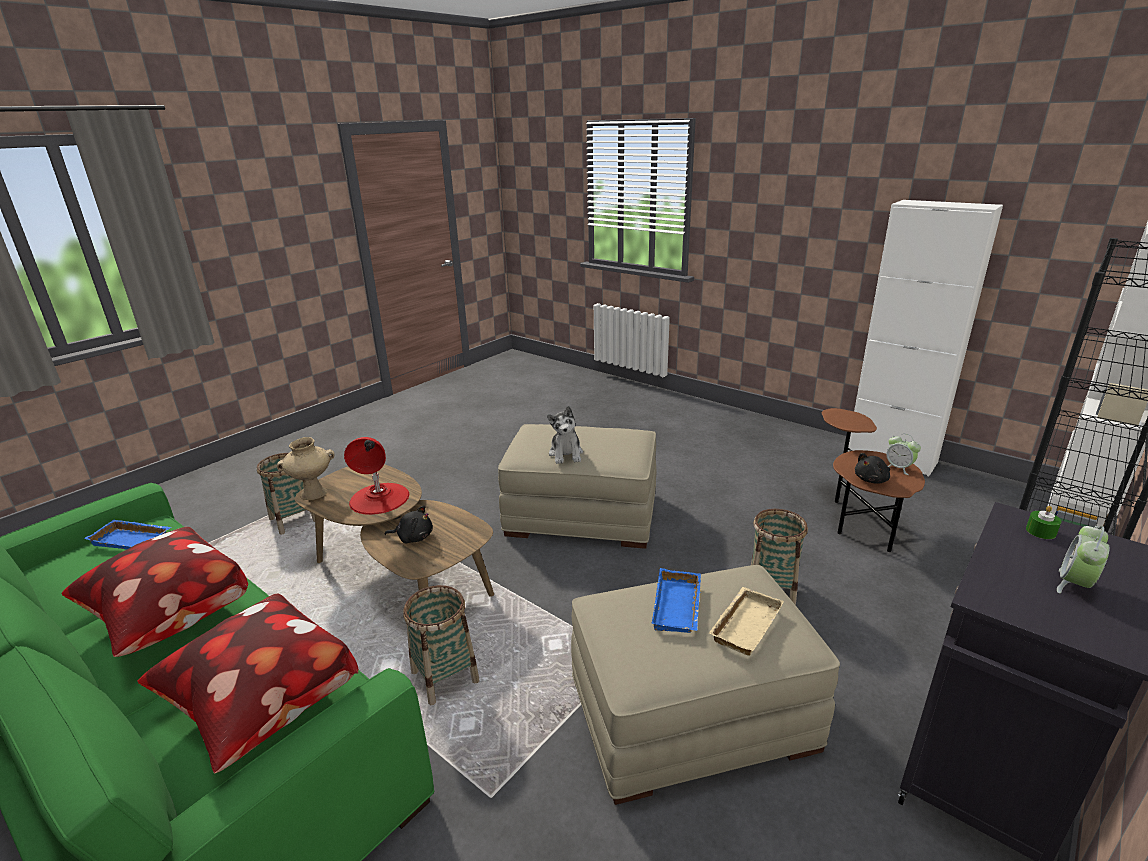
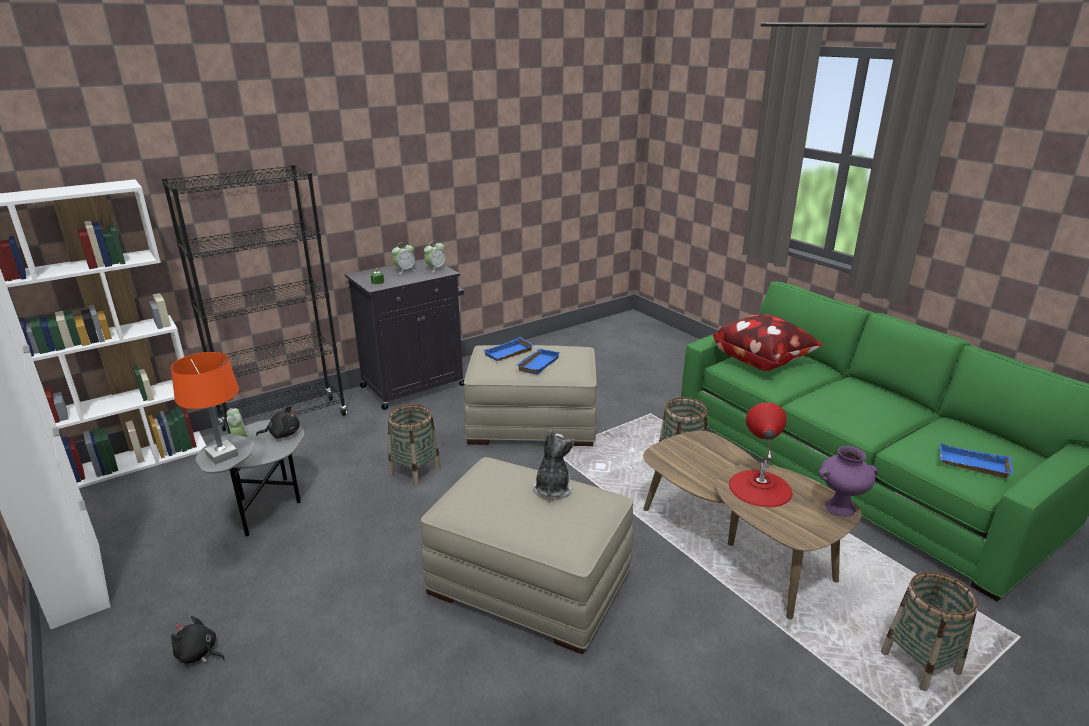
camera: 165 degrees left, 0 degrees up
pillow [61,527,248,657] -> none
beige vase [277,437,334,500] -> purple vase [818,446,879,517]
black plush toy [384,506,433,544] -> black plush toy moved to [171,616,225,664]
beige tray [709,587,784,656] -> blue tray [484,337,534,361]
brown side table [822,408,925,552] -> grey side table [196,420,305,536]
none -> orange table lamp [171,352,239,465]
none -> alarm clock [424,240,446,272]

